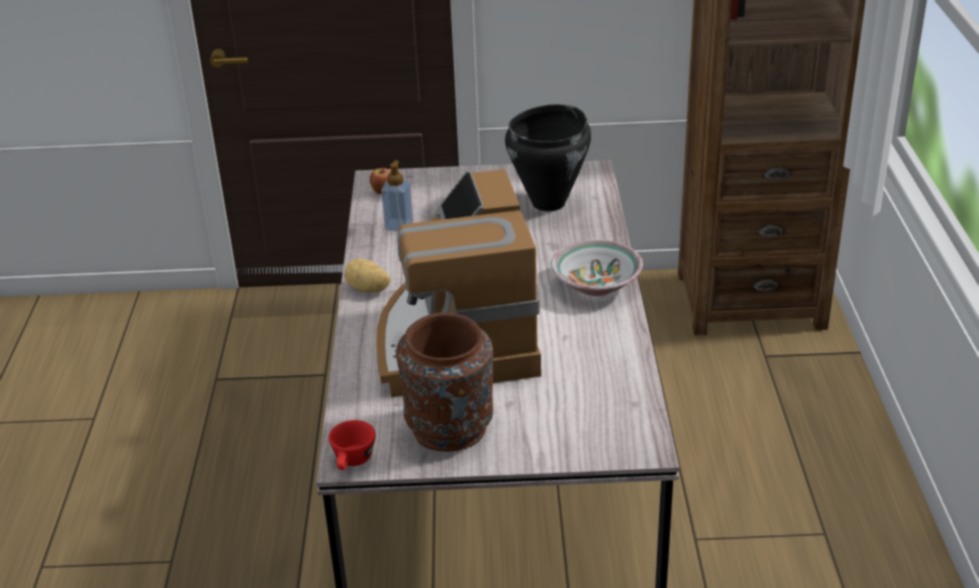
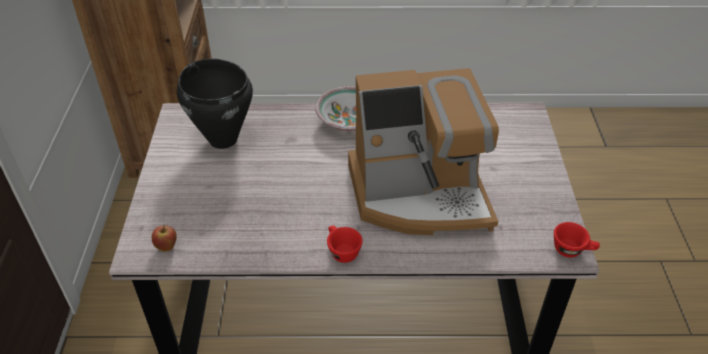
camera: 90 degrees left, 10 degrees up
potato [345,258,390,293] -> red cup [327,226,363,263]
soap dispenser [381,160,413,232] -> none
brown vase [396,312,493,451] -> none

